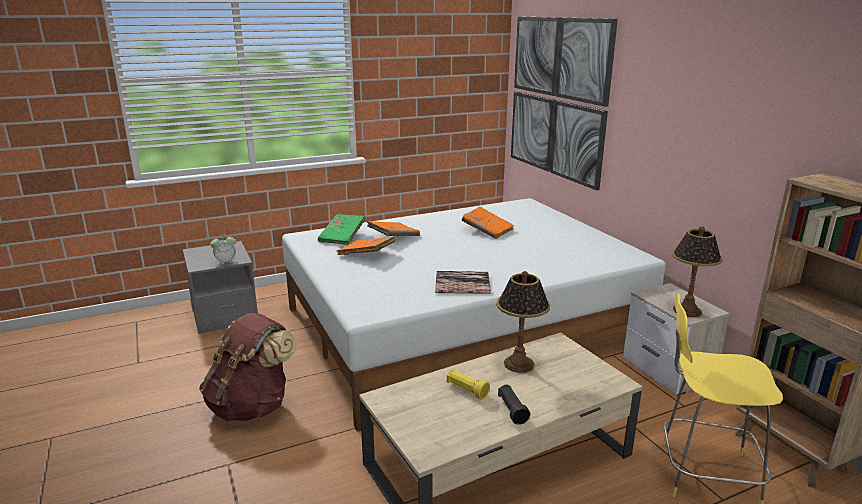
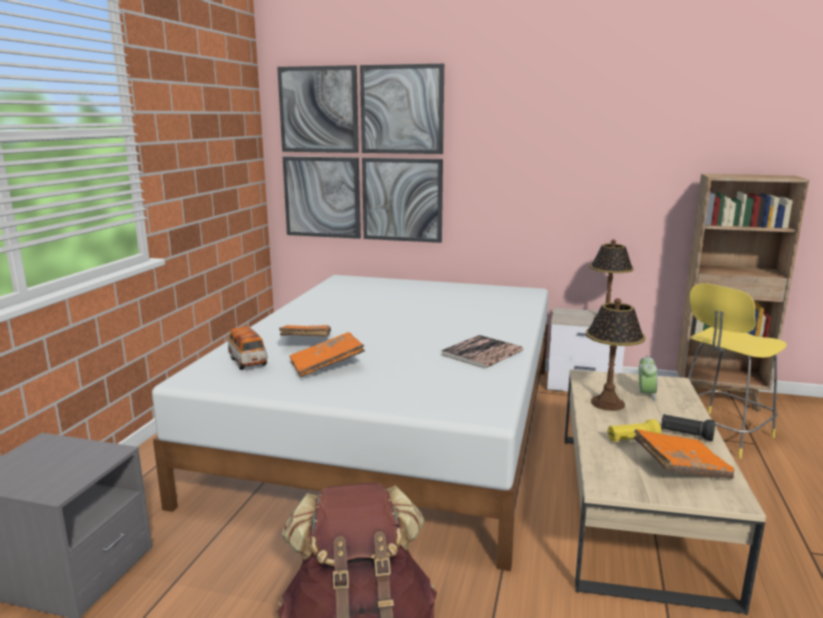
camera: 50 degrees left, 5 degrees down
alarm clock [210,234,237,267] -> alarm clock moved to [639,355,657,402]
green book [318,214,365,245] -> toy car [227,327,268,370]
orange book [462,207,514,239] -> orange book moved to [633,429,734,479]

